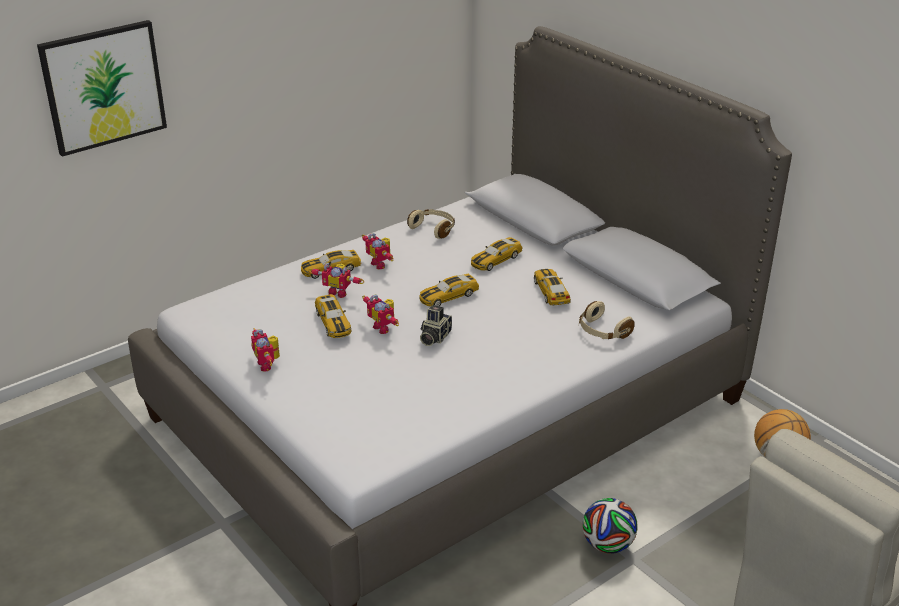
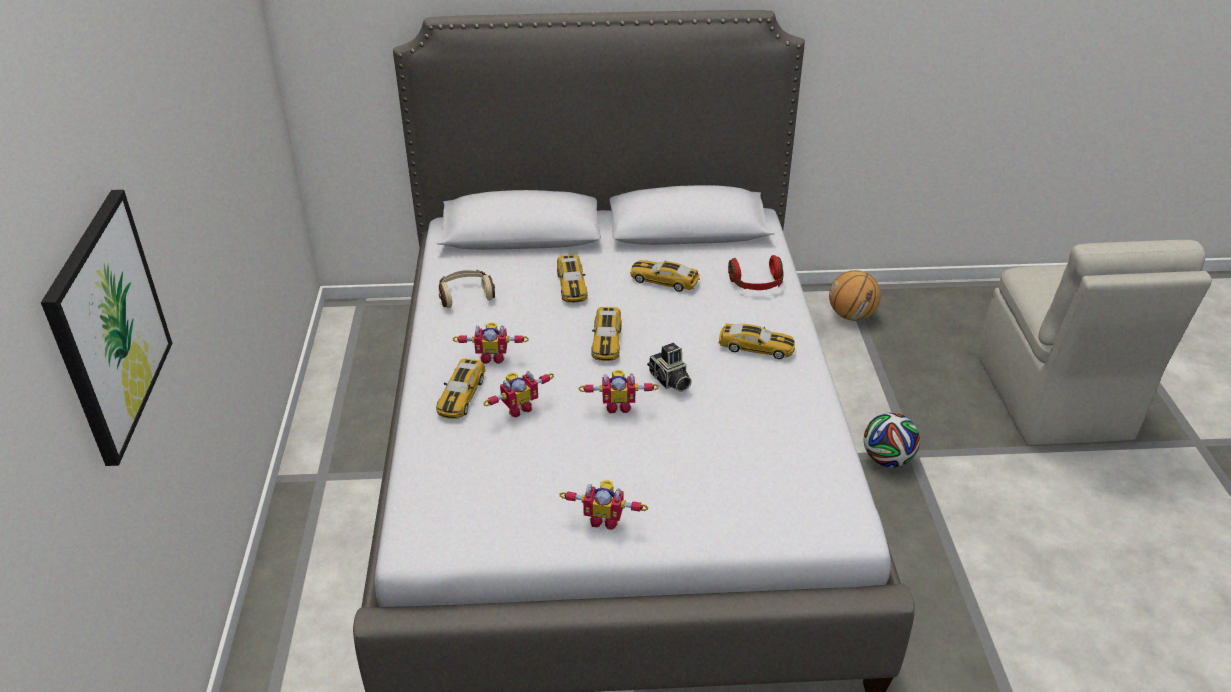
camera: 55 degrees left, 5 degrees up
toy car [315,294,352,338] -> toy car moved to [718,323,795,359]
beige headphones [579,301,635,339] -> red headphones [728,255,784,290]

